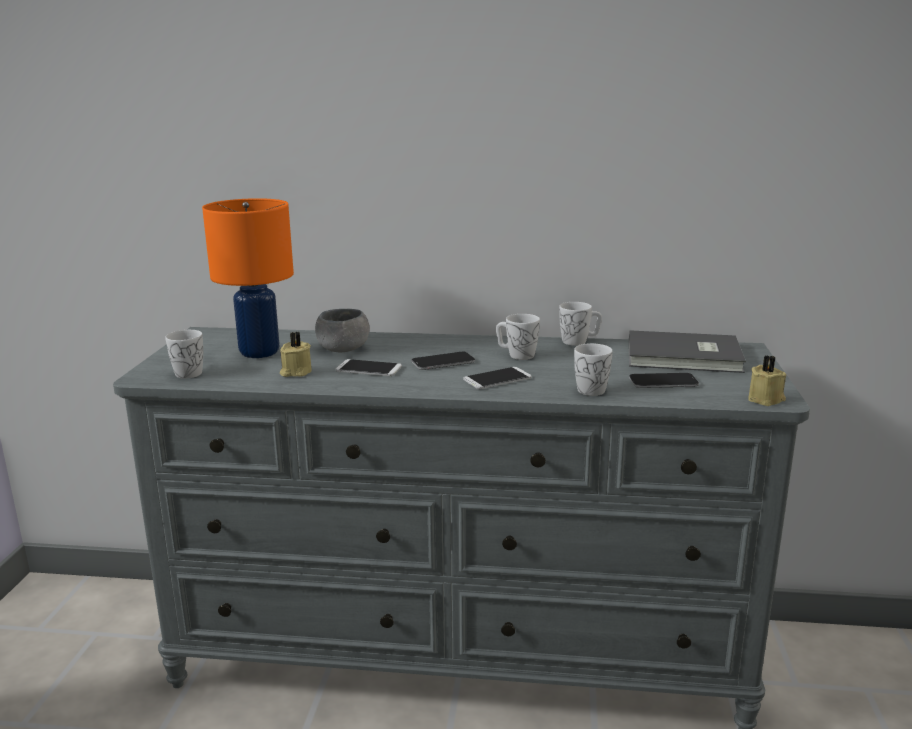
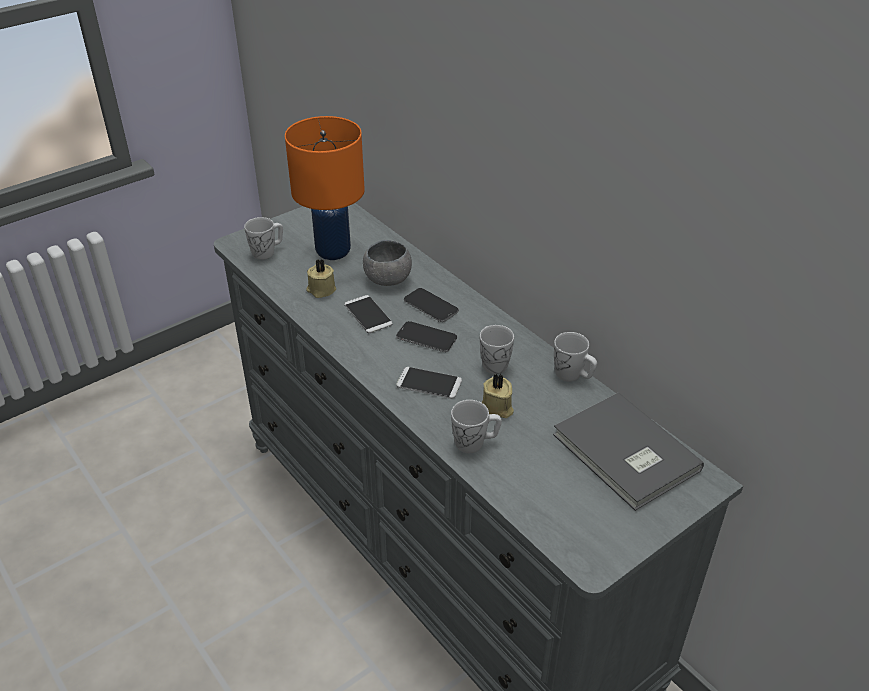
camera: 45 degrees right, 20 degrees up
phone [629,373,699,388] -> phone moved to [404,288,459,322]
beige candle [748,355,786,406] -> beige candle moved to [482,374,514,418]

